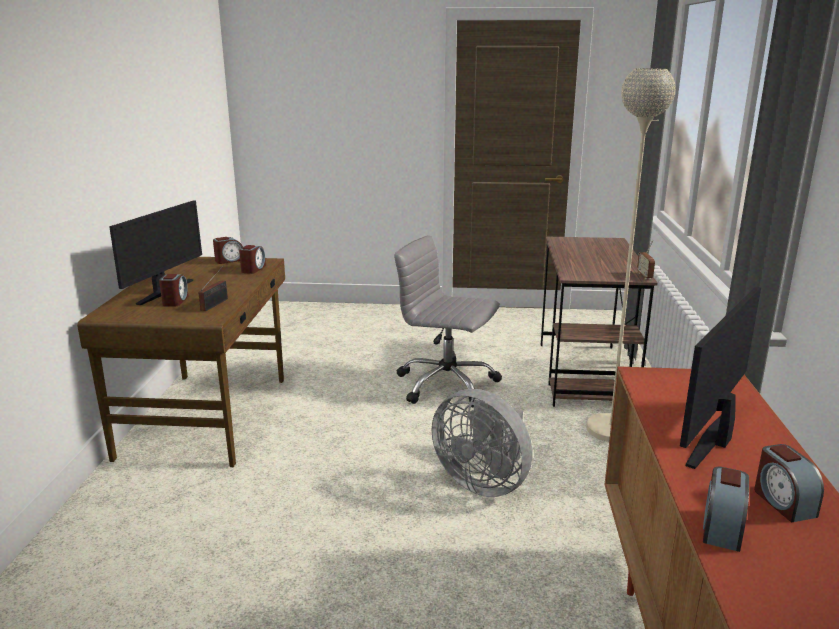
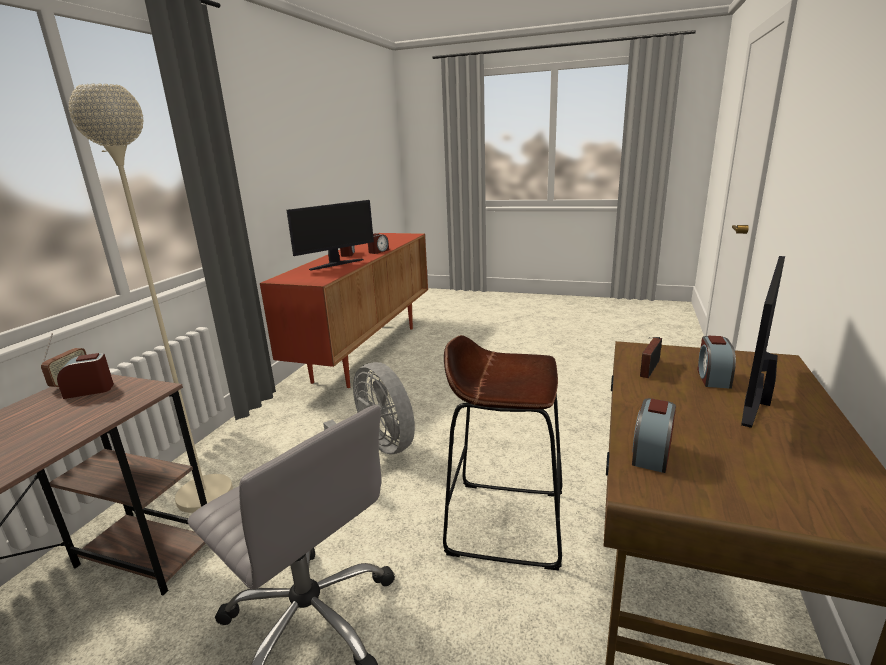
camera: 165 degrees left, 0 degrees up
alarm clock [213,237,243,264] -> alarm clock moved to [57,353,114,399]
none -> brown stool [443,335,563,570]

